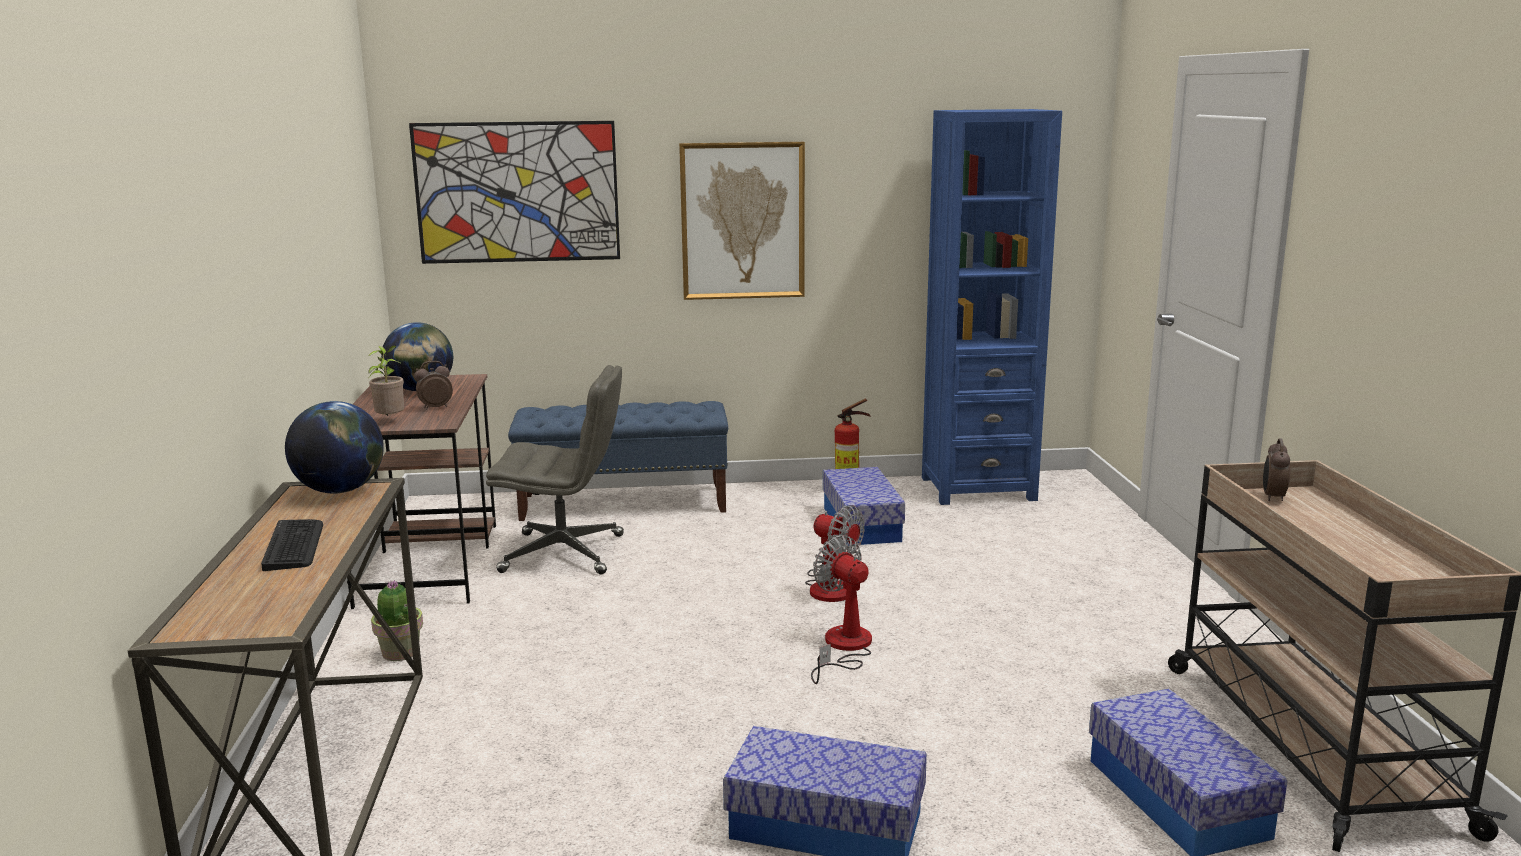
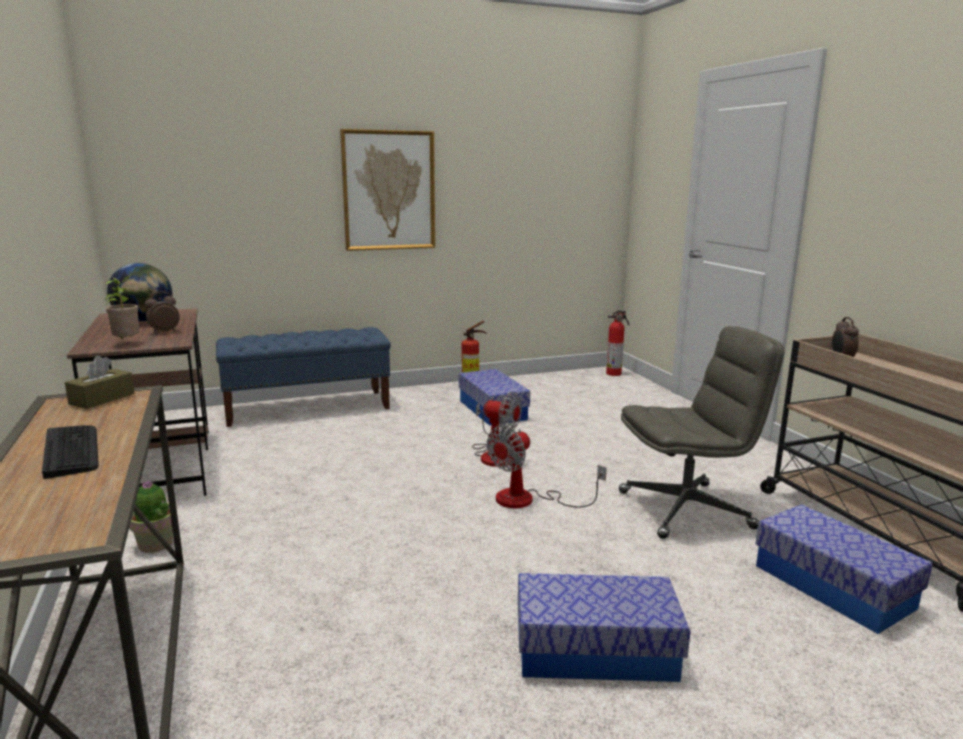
camera: 15 degrees left, 0 degrees up
globe [285,401,384,494] -> brown tissue box [65,356,134,409]
picture [409,121,620,264] -> none
grey office chair [486,365,624,574] -> grey office chair moved to [619,326,784,539]
fan [811,535,872,684] -> fan turned 90 degrees counterclockwise [487,426,607,508]
blue bookcase [922,109,1062,505] -> none
none -> fire extinguisher [606,311,629,376]

